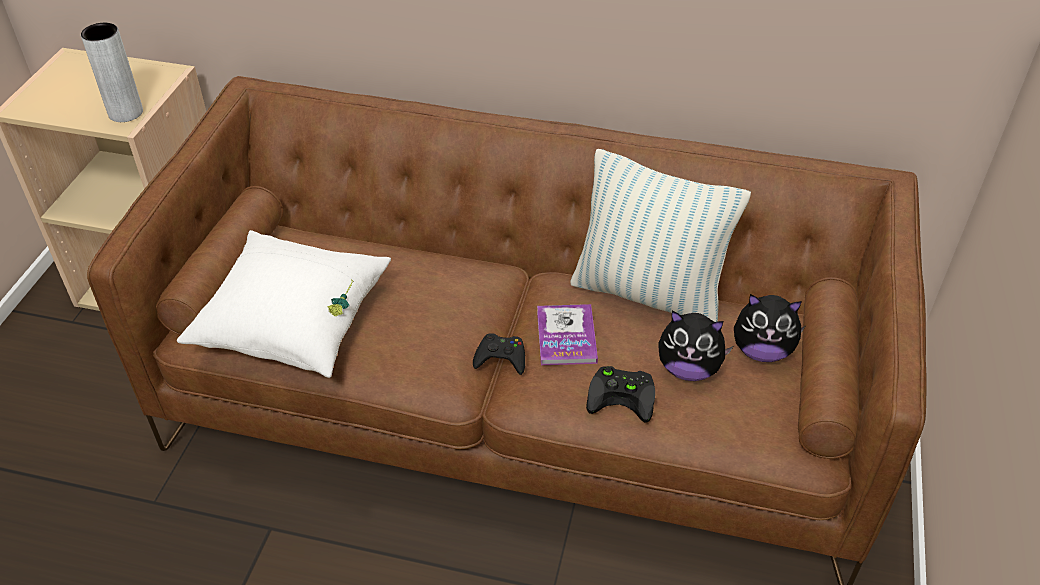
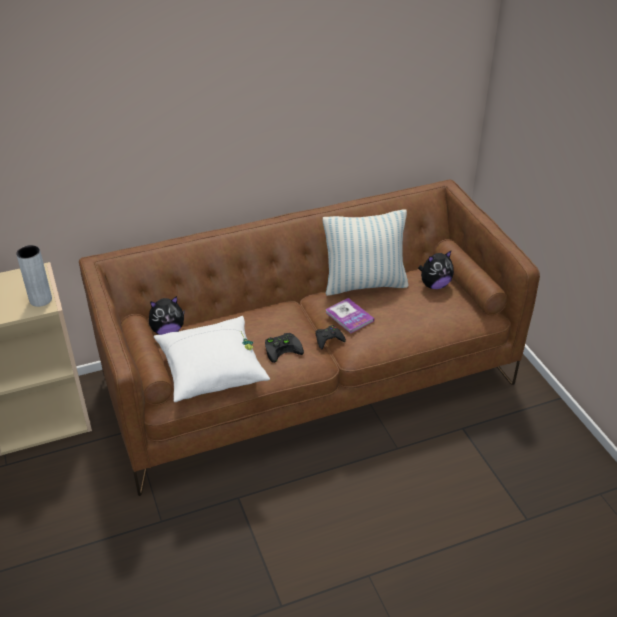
camera: 35 degrees left, 5 degrees down
black game controller [586,366,655,423] -> black game controller moved to [265,333,304,363]
plush toy [658,311,733,381] -> plush toy moved to [149,296,185,335]

